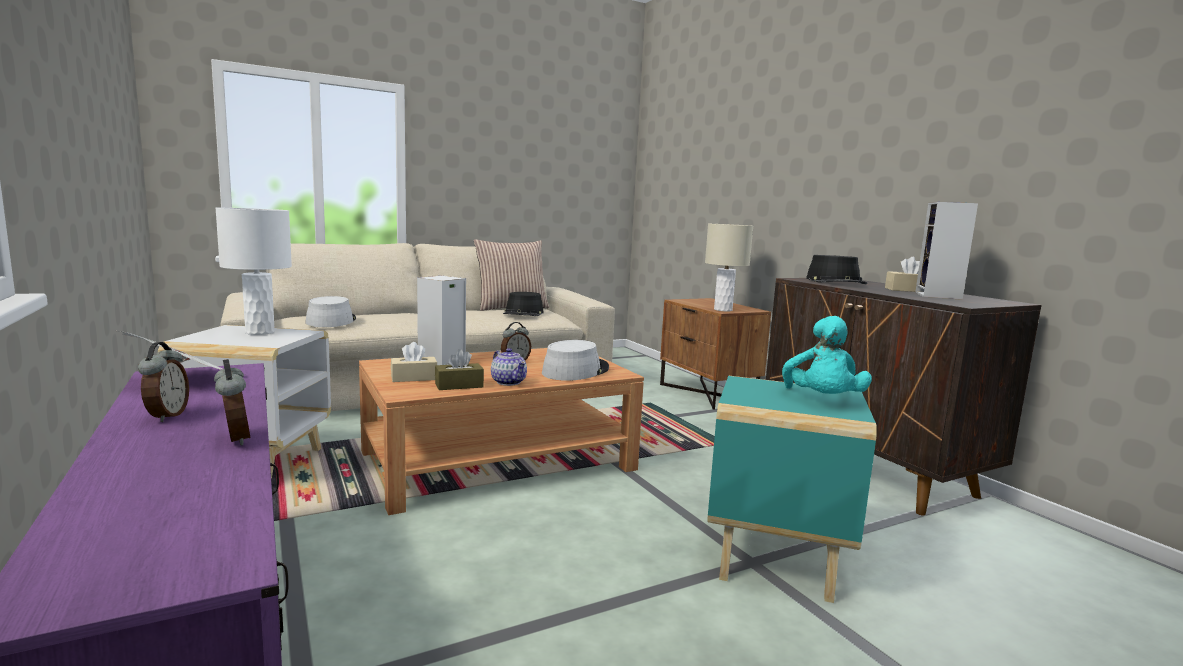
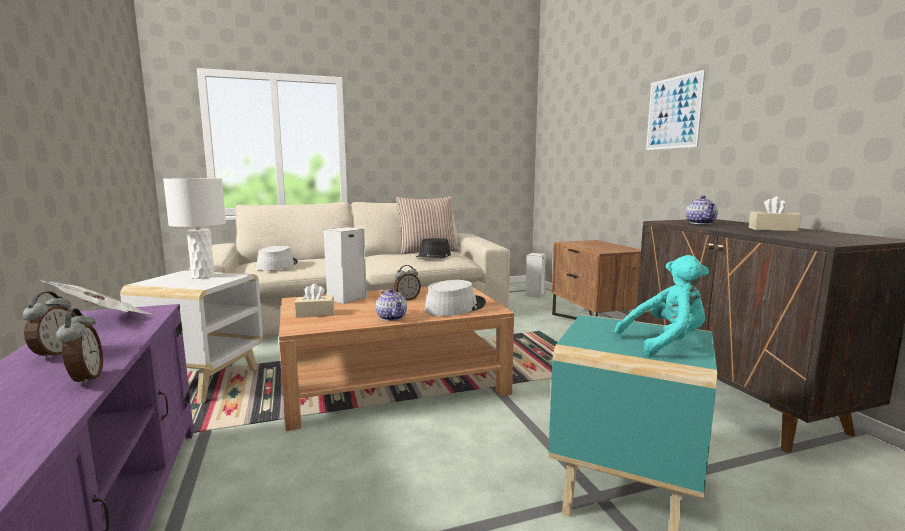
camera: 10 degrees right, 0 degrees up
brown tissue box [435,349,484,390] -> none
beige table lamp [705,224,753,311] -> none
turquoise plush toy [782,316,872,394] -> turquoise plush toy turned 120 degrees counterclockwise [615,255,709,356]
black hat [806,255,867,284] -> teapot [686,195,718,224]
speaker [915,202,978,300] -> speaker moved to [525,253,547,298]
none -> picture [646,70,705,150]

